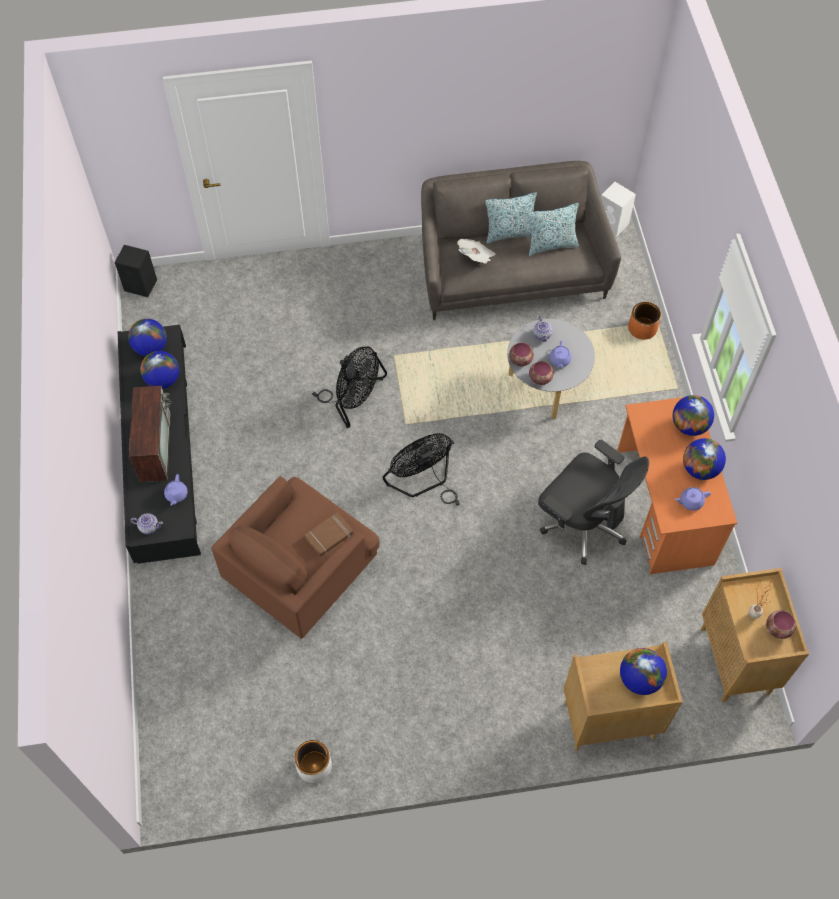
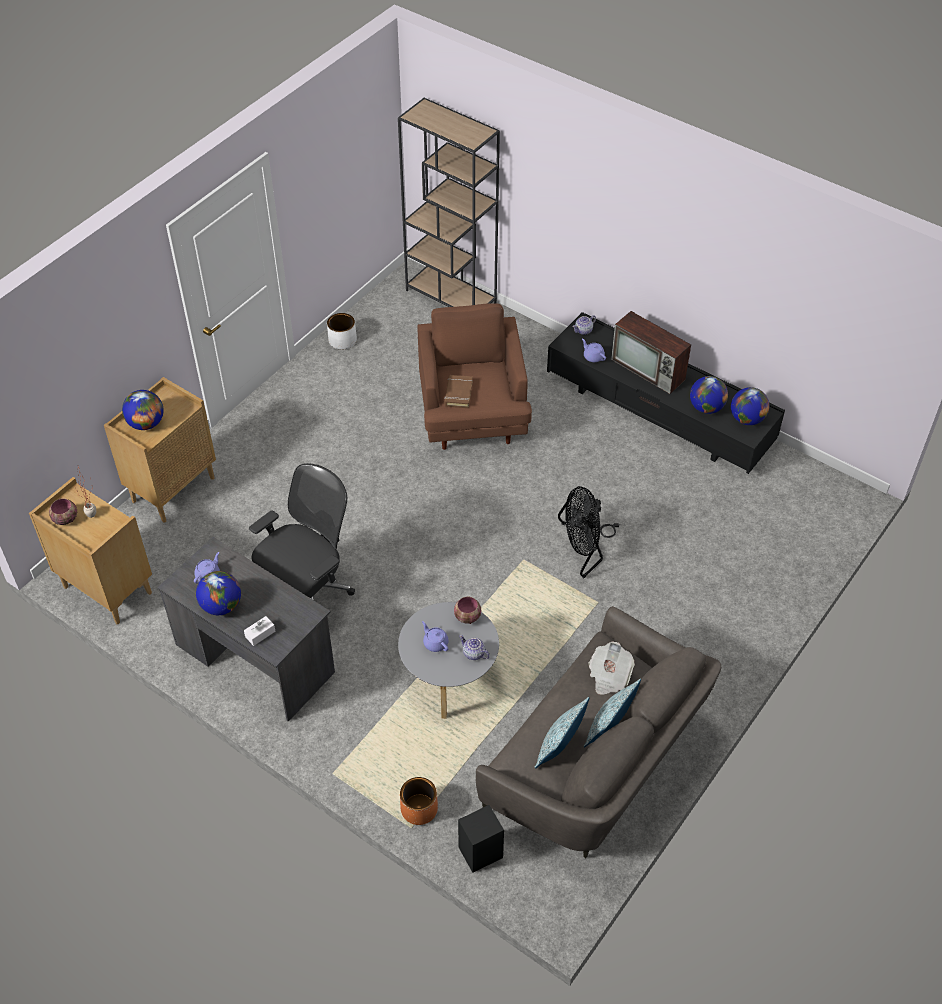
camera: 135 degrees right, 10 degrees down
black speaker [114,245,157,297] -> black speaker moved to [458,805,504,873]
black fan [382,433,460,506] -> none
bowl [529,361,554,385] -> none
office chair [538,440,649,565] -> office chair turned 135 degrees clockwise [249,463,355,600]
white speaker [601,182,636,237] -> none
orange desk [617,395,737,574] -> grey desk [157,537,335,722]
globe [673,395,714,436] -> white tissue box [244,616,275,646]
none -> bookcase [398,98,500,307]

